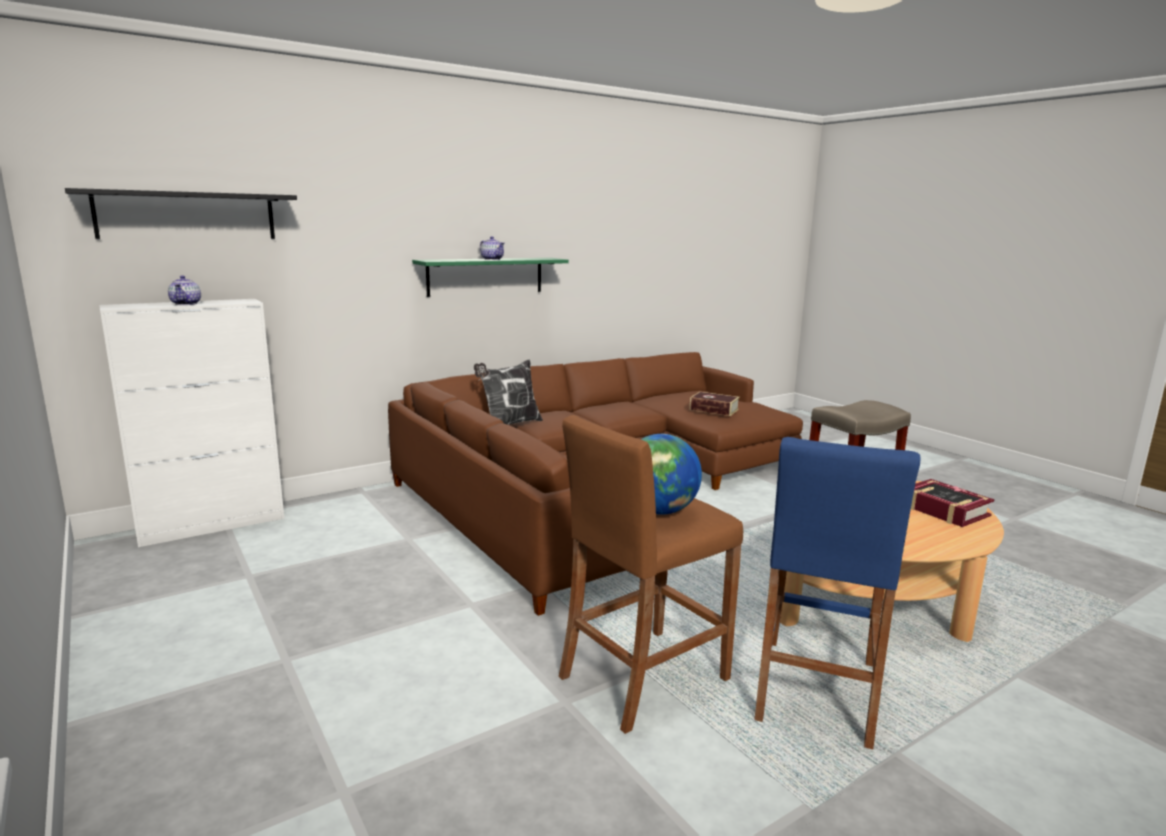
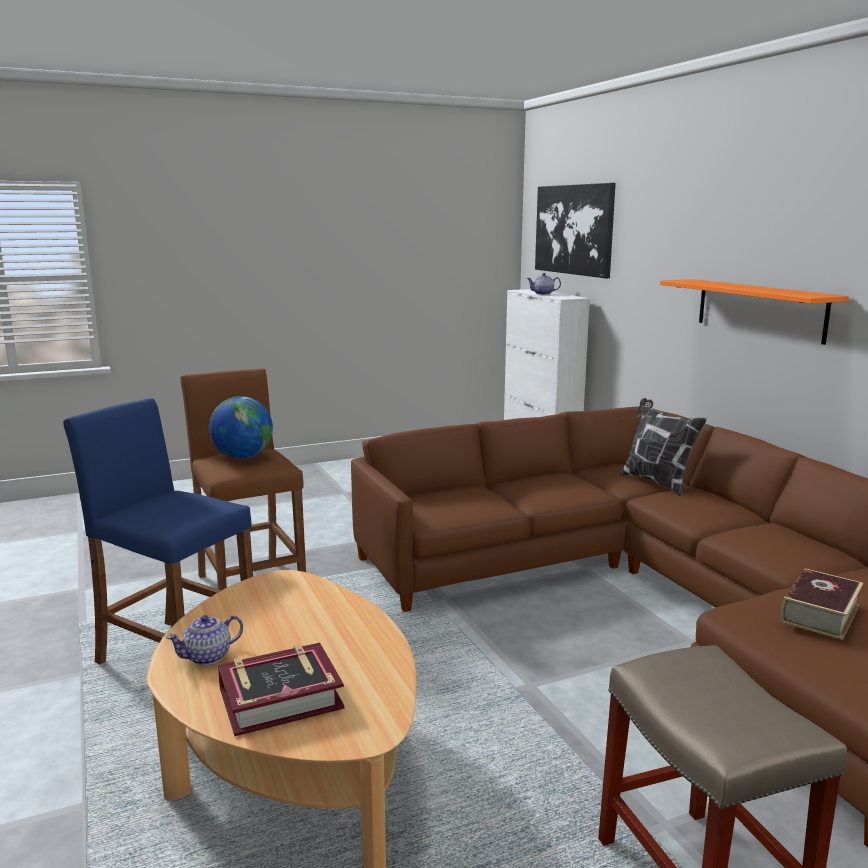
camera: 100 degrees right, 0 degrees up
black shelf [65,188,297,239] -> picture [535,183,616,278]
green shelf [412,258,569,297] -> orange shelf [660,279,849,345]
teapot [480,236,504,260] -> teapot moved to [166,615,243,665]

